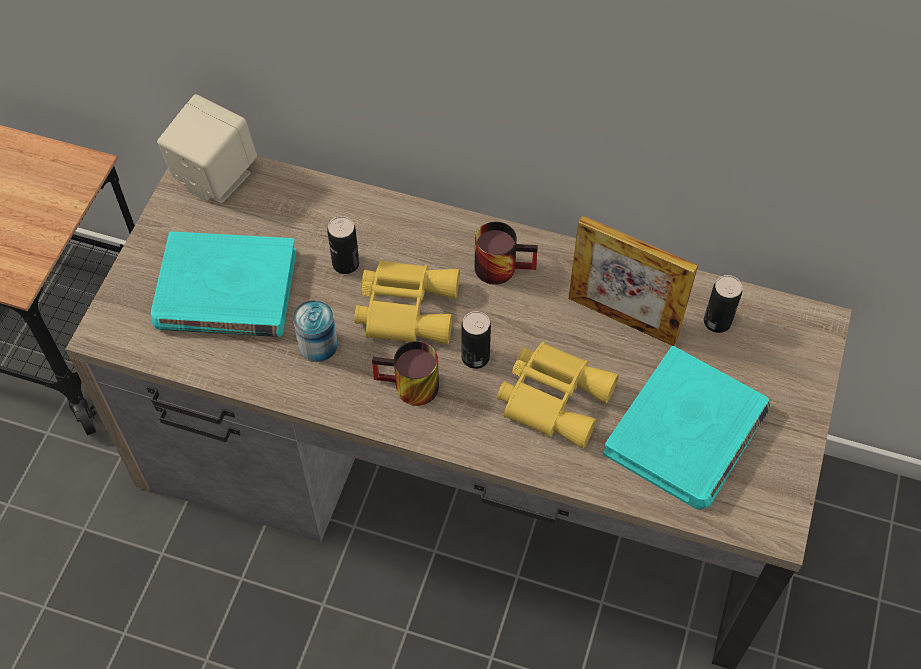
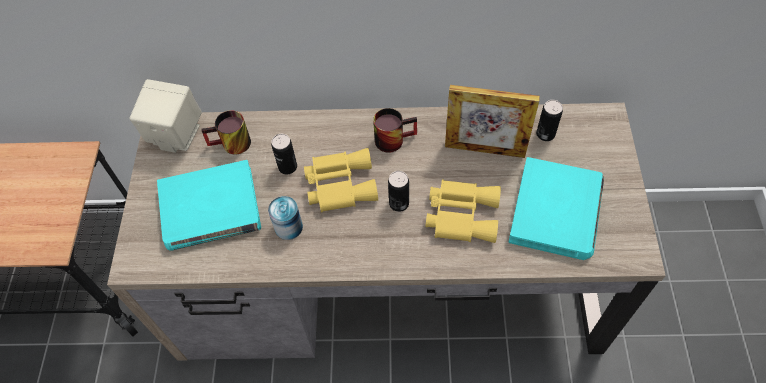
camera: 15 degrees left, 0 degrees up
mug [372,341,439,406] -> mug moved to [201,110,251,155]

